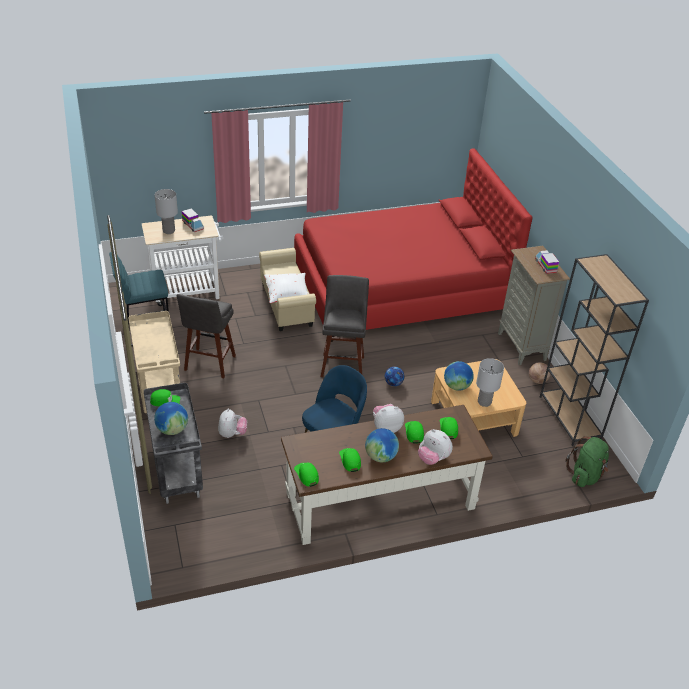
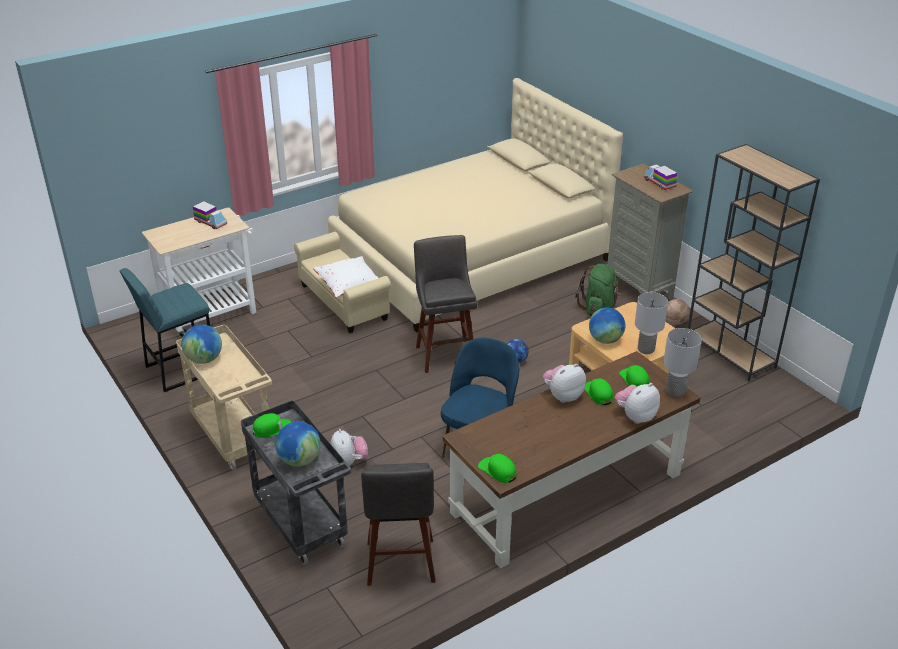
camera: 15 degrees left, 5 degrees down
grey table lamp [155,189,178,234] -> grey table lamp moved to [663,328,702,397]
grey stool [177,294,236,378] -> grey stool moved to [361,463,436,586]
red bed [294,148,532,342] -> beige bed [328,78,623,333]
green cap [339,448,361,472] -> none
globe [365,428,399,462] -> globe moved to [181,324,222,364]
plush toy [418,429,453,465] -> plush toy turned 120 degrees clockwise [615,383,660,424]
green backpack [565,436,609,487] -> green backpack moved to [575,264,621,316]

